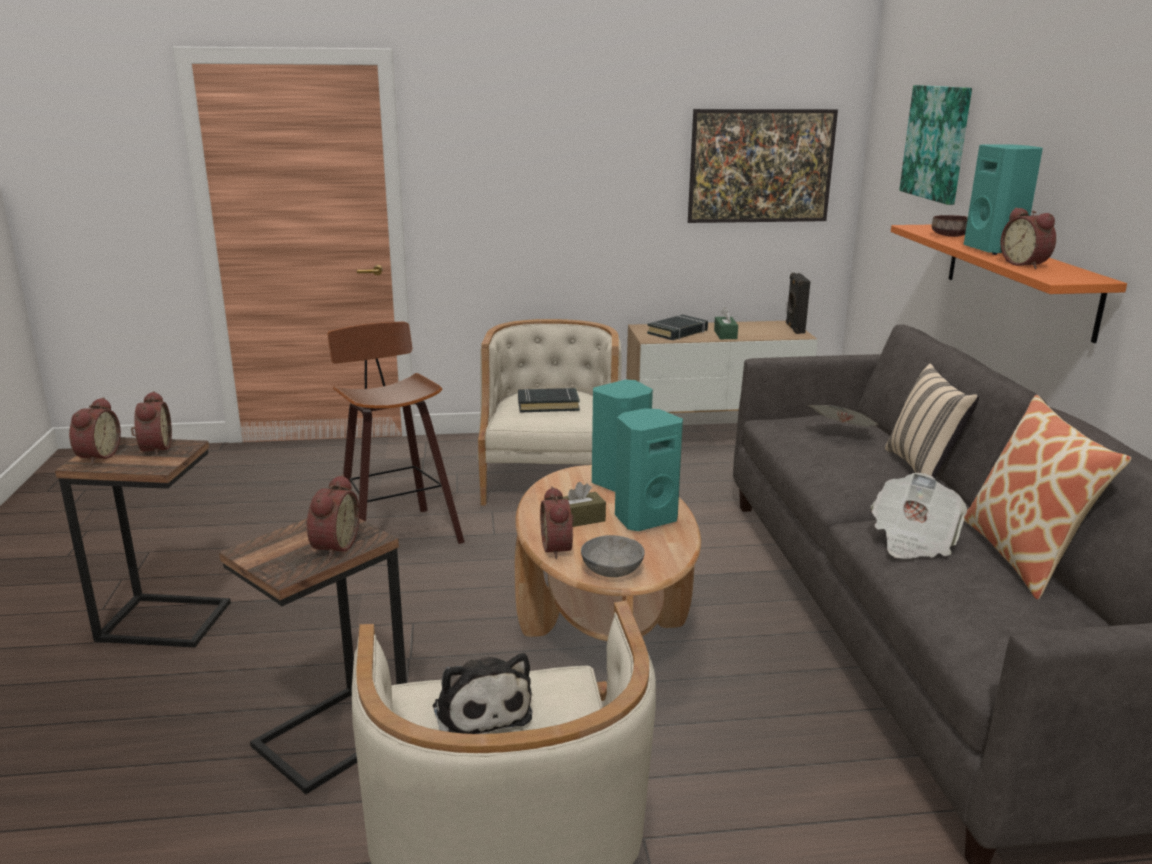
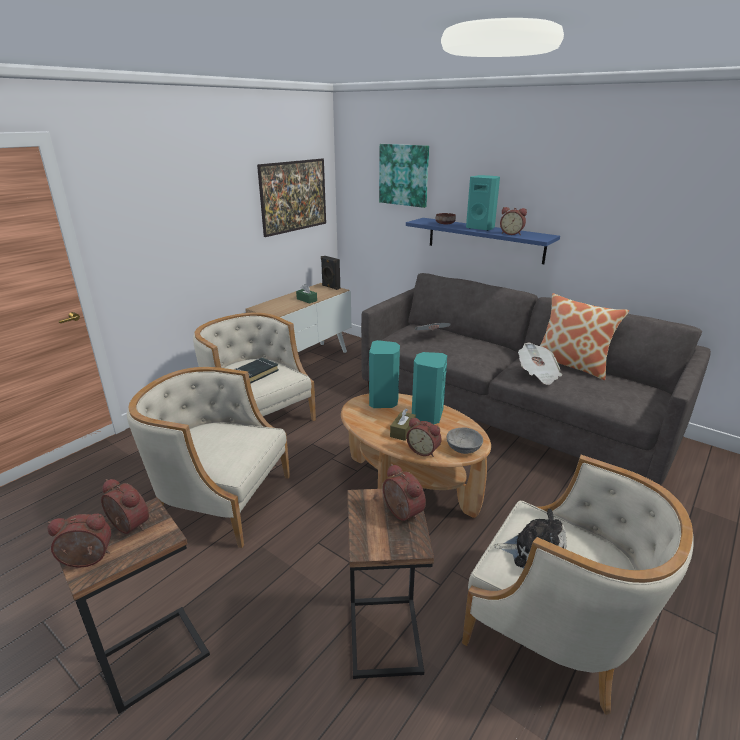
camera: 45 degrees left, 5 degrees up
alarm clock [69,397,121,465] -> alarm clock turned 60 degrees counterclockwise [47,514,111,567]
stool [327,322,465,544] -> beige armchair [127,367,290,548]
black book [647,315,708,340] -> none
beige pillow [885,364,979,478] -> none
orange shelf [891,225,1127,343] -> blue shelf [406,218,560,264]

